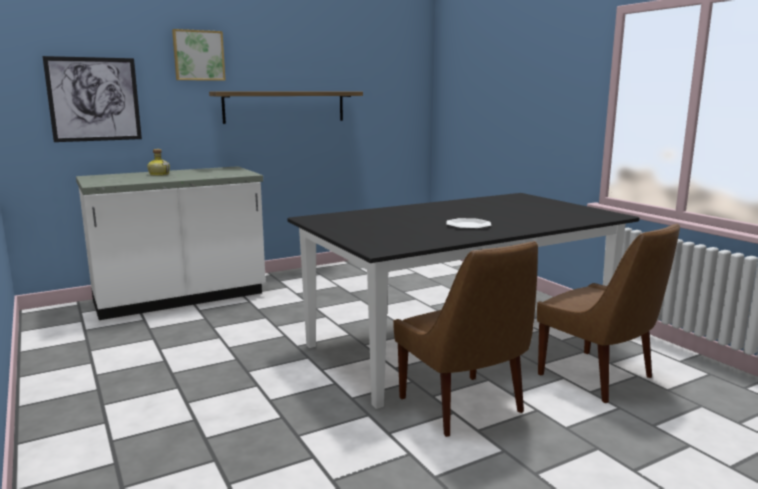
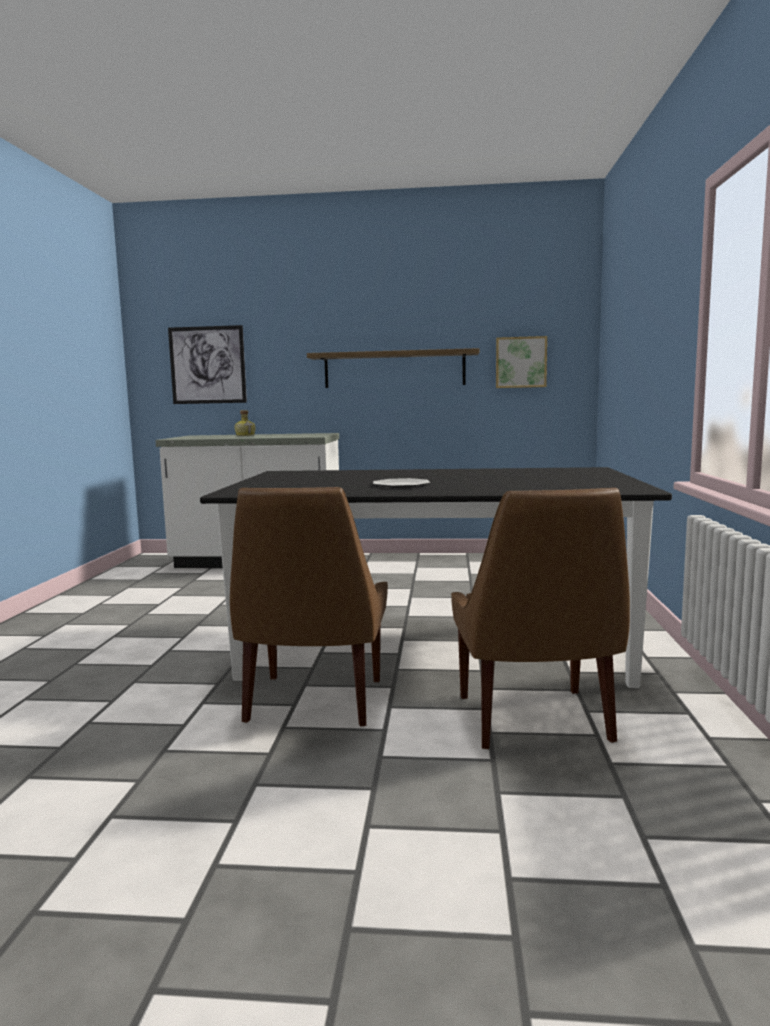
camera: 35 degrees right, 5 degrees down
picture [172,29,225,81] -> picture moved to [496,336,547,388]

